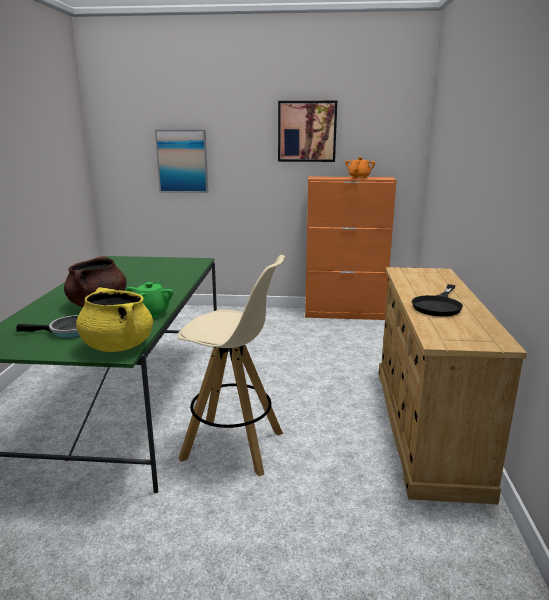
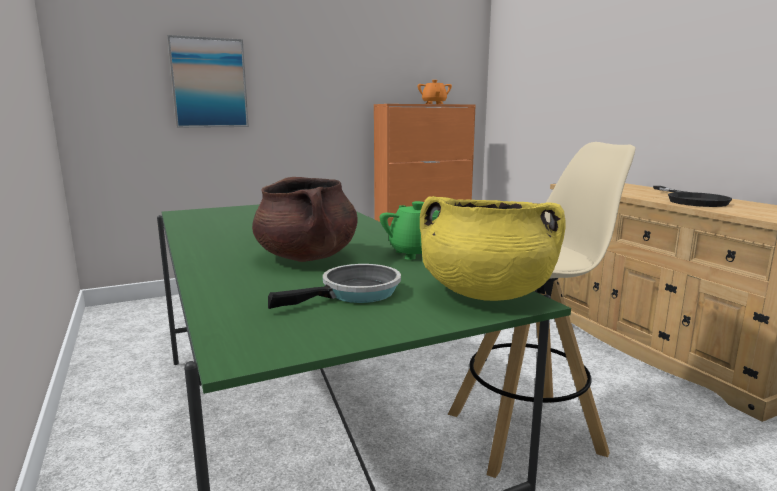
camera: 30 degrees left, 5 degrees down
picture [278,101,337,162] -> none

